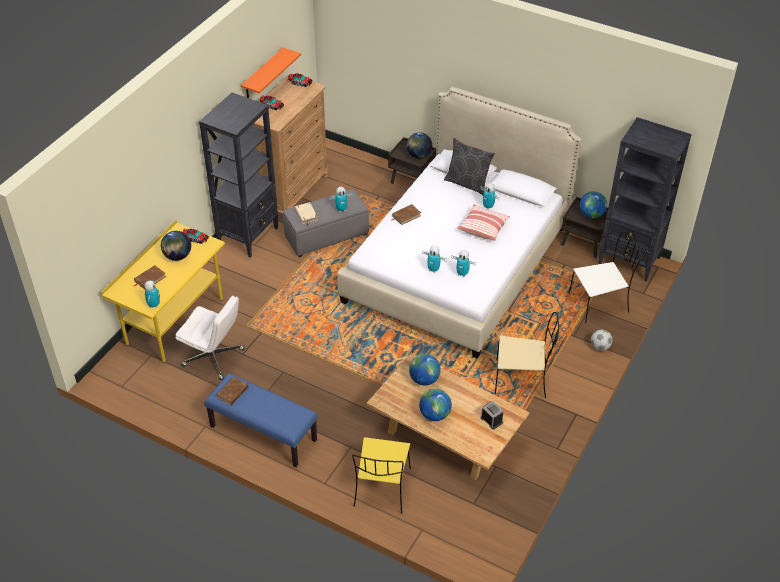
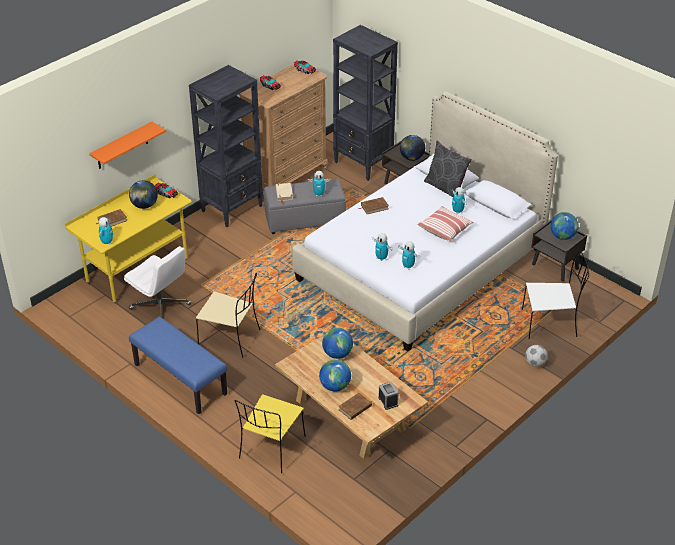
camera: 15 degrees right, 5 degrees down
brown book [216,377,249,405] -> brown book moved to [338,393,372,420]
orange shelf [241,48,301,98] -> orange shelf moved to [89,122,166,169]
beige chair [495,312,559,398] -> beige chair moved to [196,273,260,358]
black bookcase [598,117,692,282] -> black bookcase moved to [333,25,398,181]

